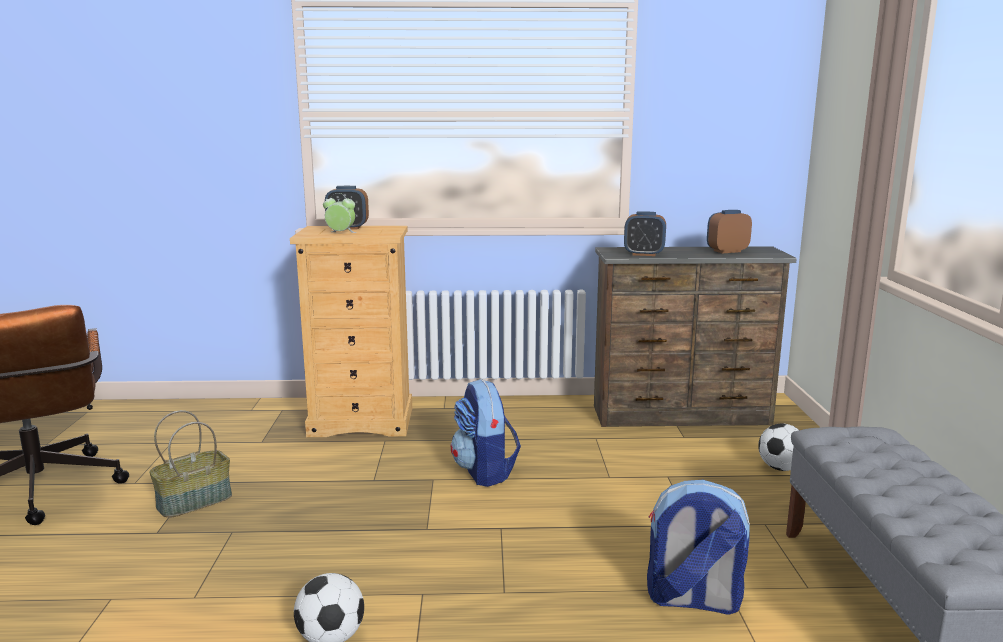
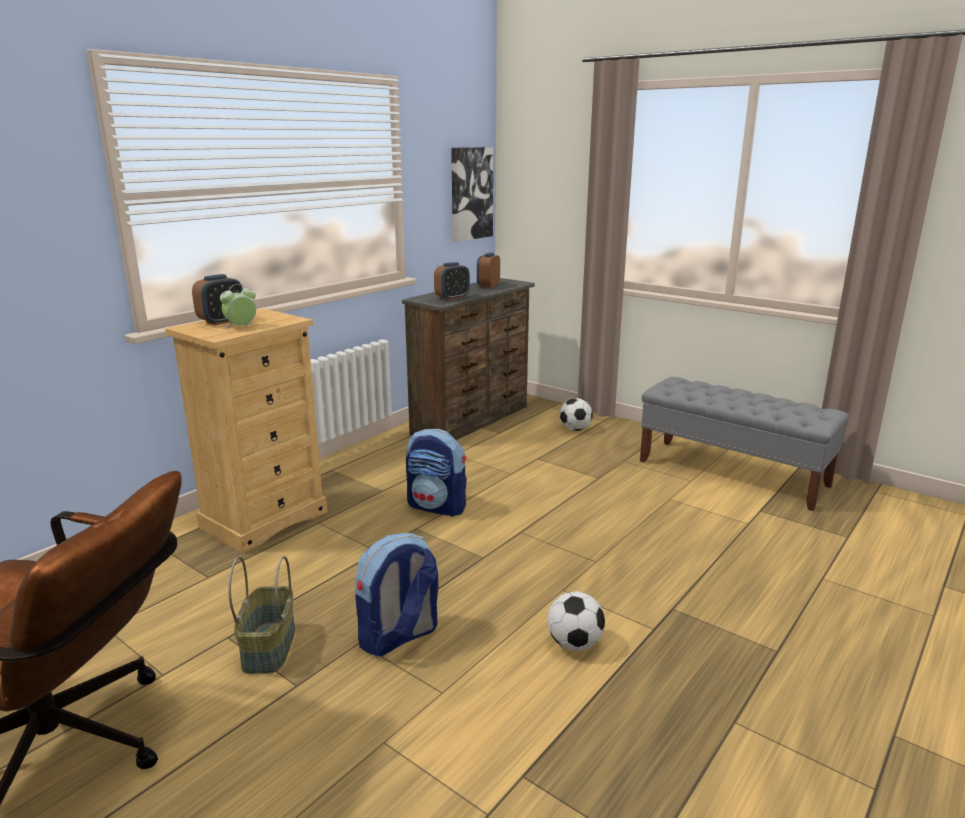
camera: 50 degrees left, 5 degrees up
backpack [647,480,750,614] -> backpack moved to [355,533,438,656]
none -> picture [451,147,493,242]

